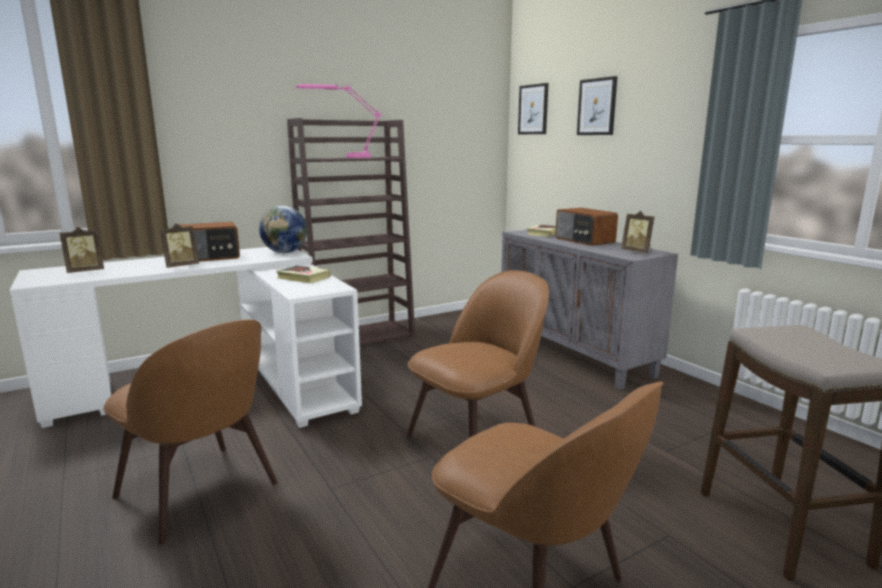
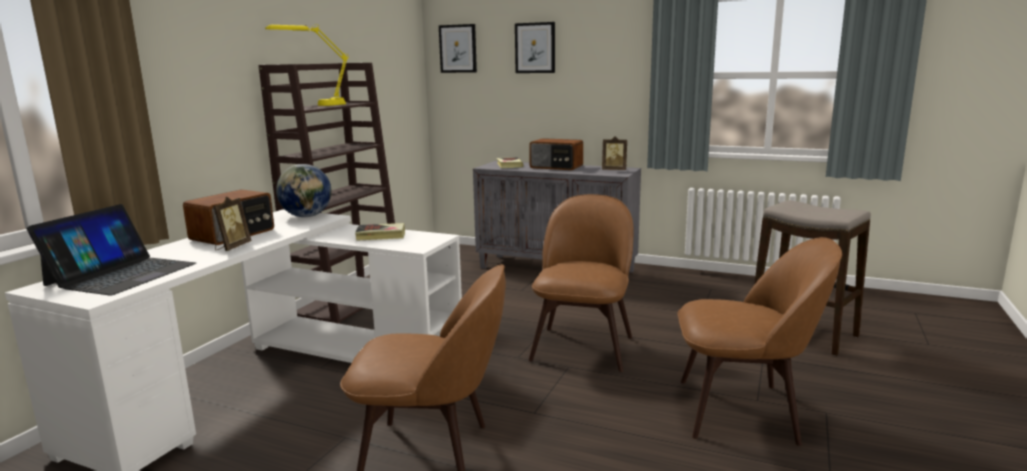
camera: 35 degrees left, 0 degrees up
picture frame [60,227,104,273] -> laptop [26,204,196,296]
pink table lamp [295,84,382,158] -> yellow table lamp [265,24,349,106]

